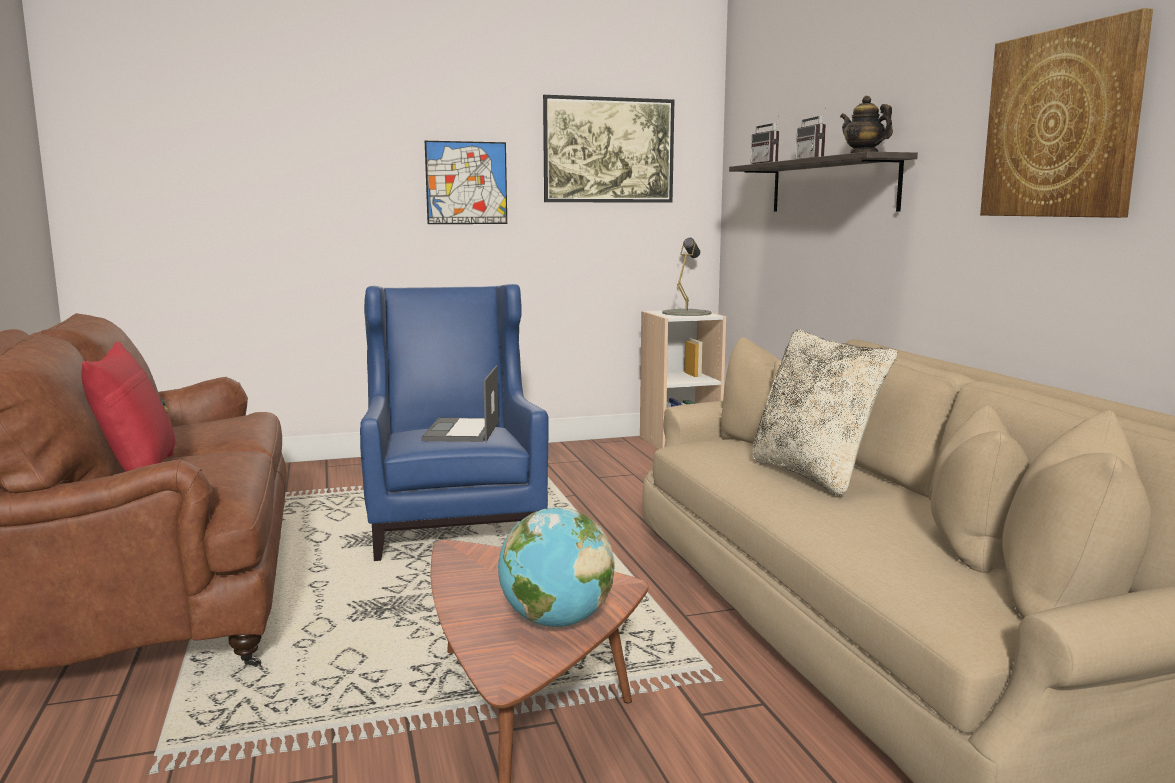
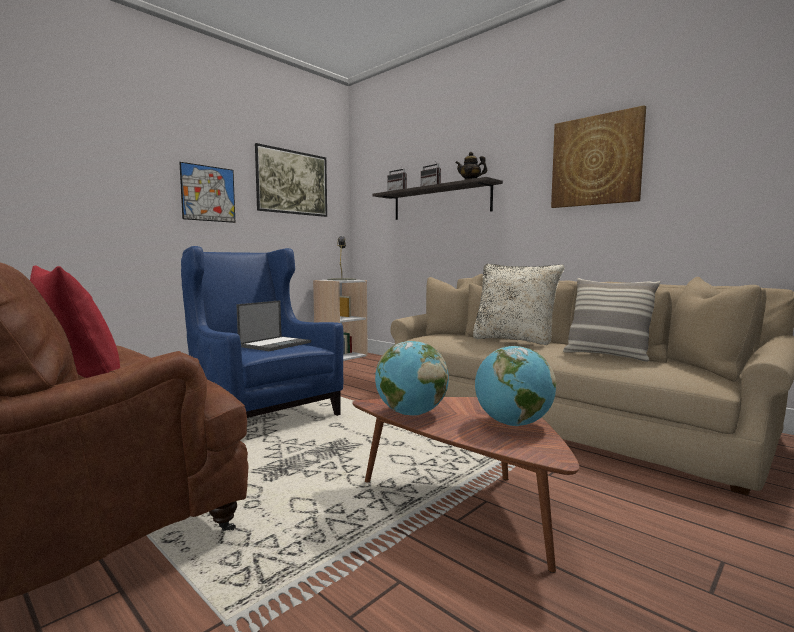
camera: 30 degrees left, 5 degrees down
laptop [421,366,499,442] -> laptop turned 120 degrees counterclockwise [236,300,311,351]
none -> globe [375,341,449,416]
none -> pillow [563,278,660,362]

